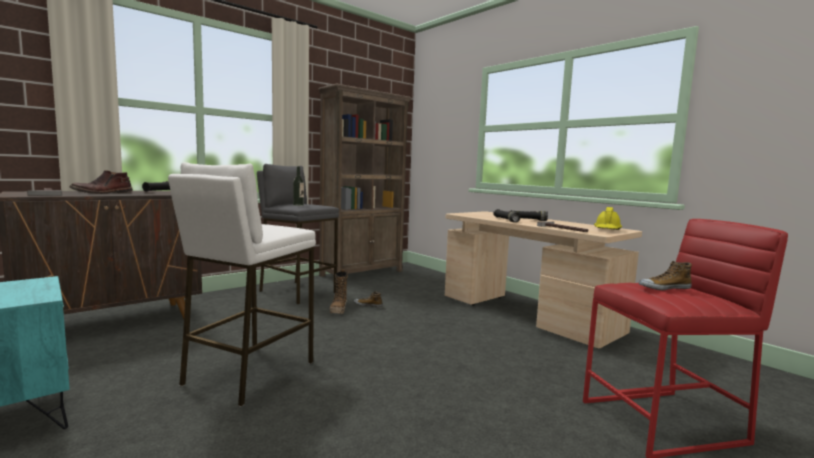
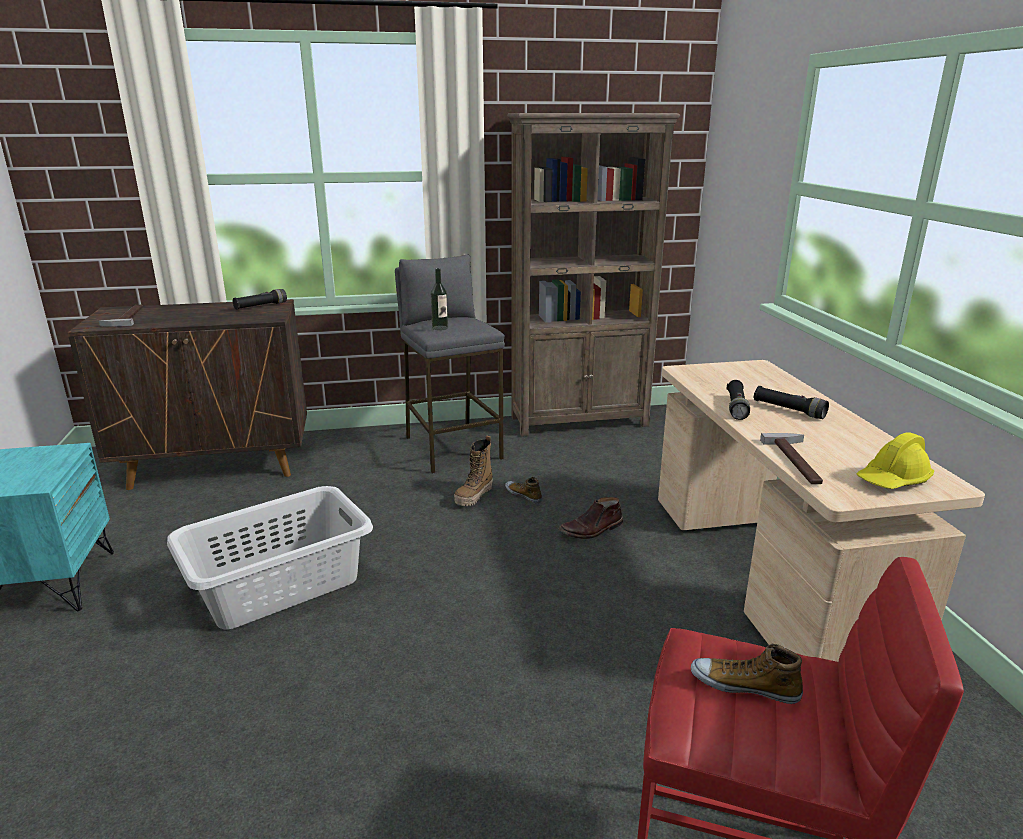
camera: 30 degrees right, 15 degrees up
brown boot [69,170,133,194] -> brown boot moved to [559,497,623,539]
white stool [168,162,316,407] -> grey laundry basket [167,486,373,630]

